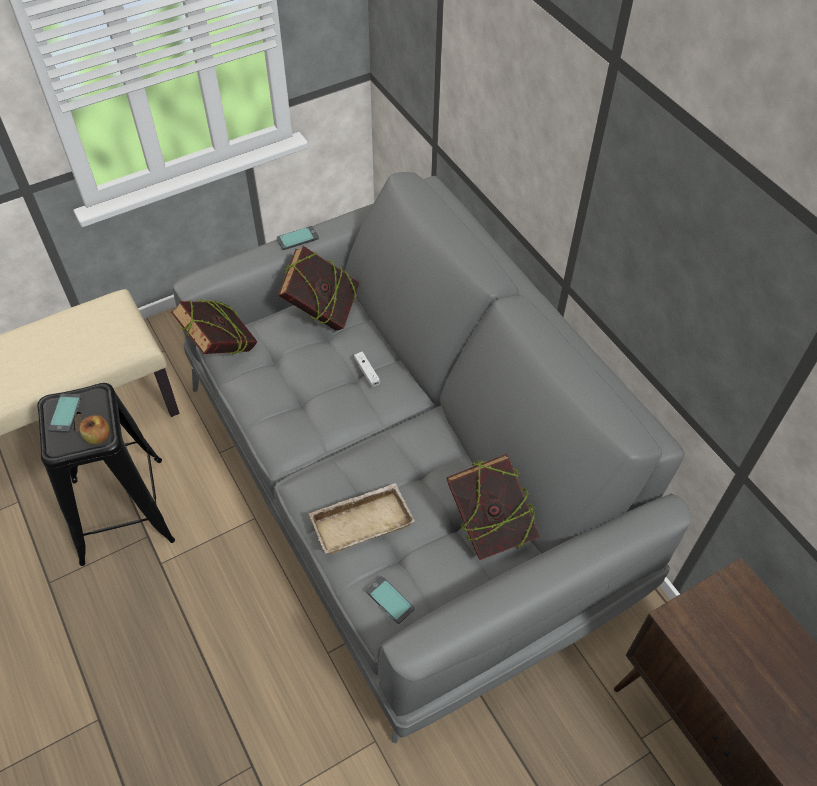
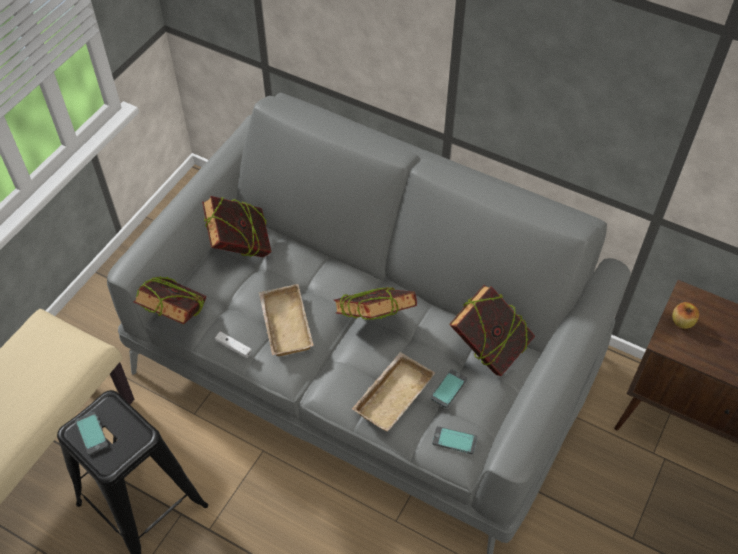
camera: 30 degrees left, 0 degrees up
apple [80,415,110,445] -> apple moved to [672,302,699,329]
phone [276,226,319,250] -> phone moved to [431,369,467,408]
white game controller [354,352,380,387] -> white game controller moved to [215,331,252,358]
none -> beige tray [259,284,314,356]
none -> book [334,287,417,320]

